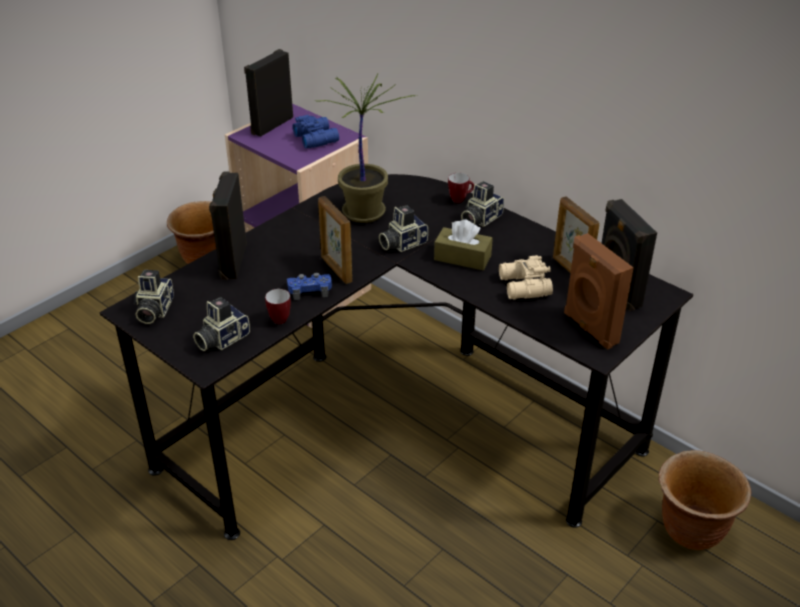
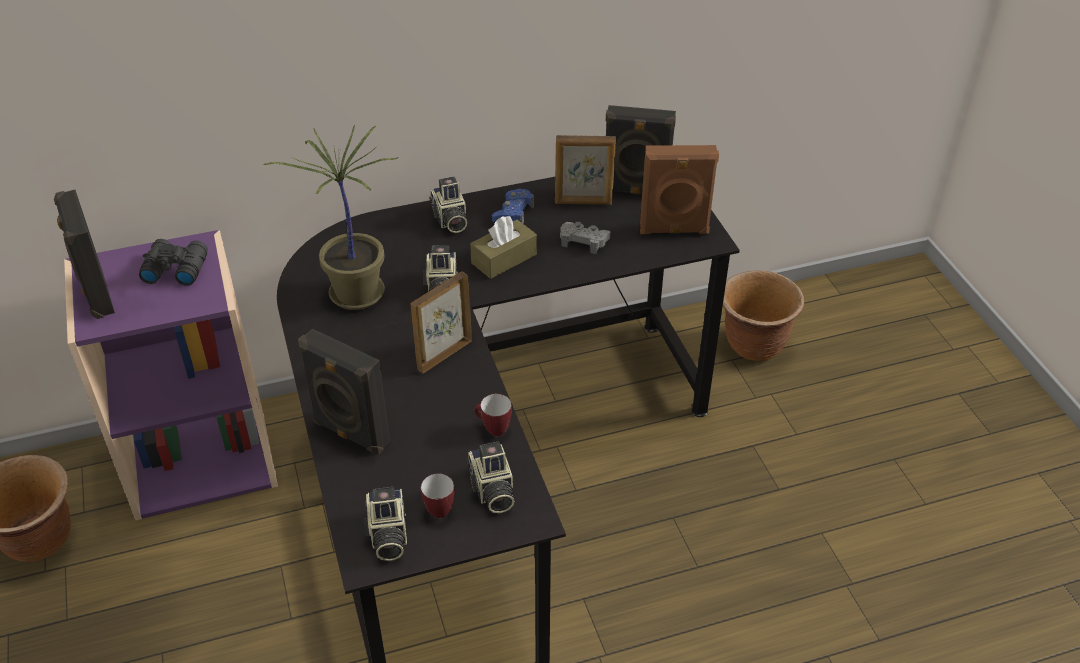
camera: 60 degrees left, 5 degrees up
camera [134,270,174,324] -> camera turned 45 degrees clockwise [363,487,407,561]
blue game controller [287,273,332,300] -> blue game controller moved to [492,189,534,223]
blue binoculars [292,115,339,148] -> black binoculars [139,239,208,286]
picture frame [318,196,353,284] -> picture frame turned 135 degrees clockwise [410,272,472,374]
mug [448,173,474,203] -> mug moved to [421,474,455,518]
beige binoculars [499,255,553,300] -> grey game controller [560,222,610,254]

